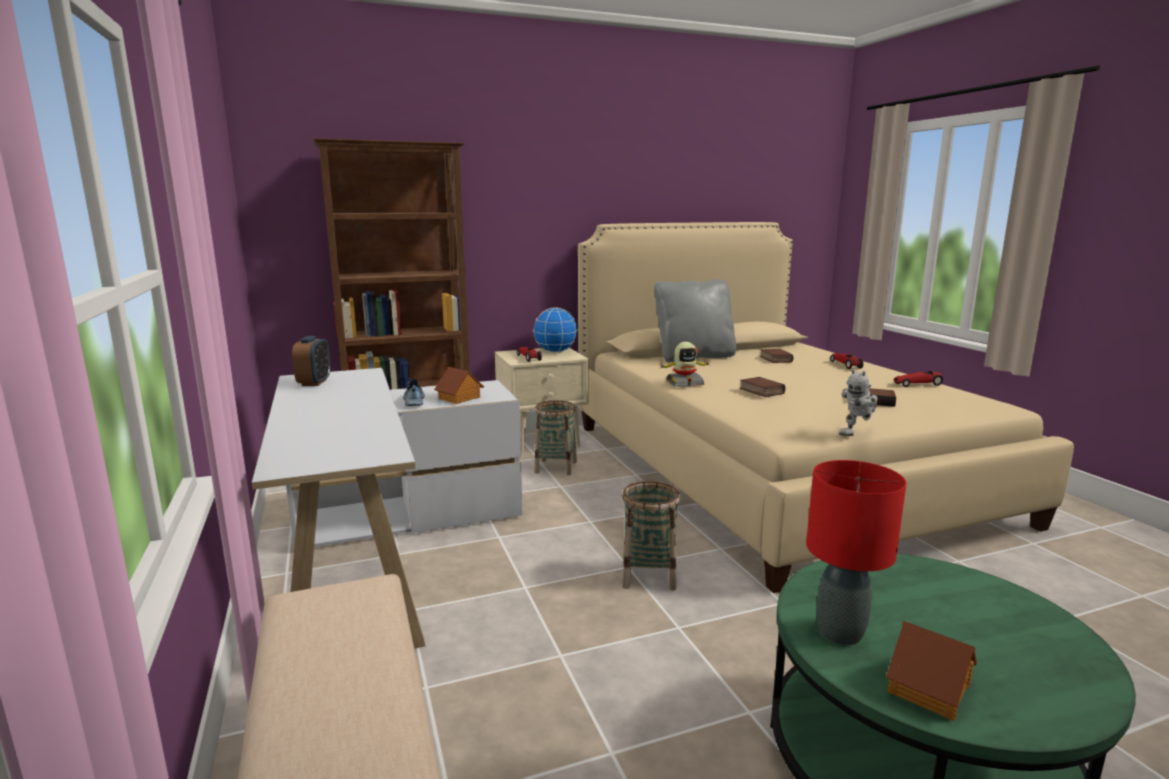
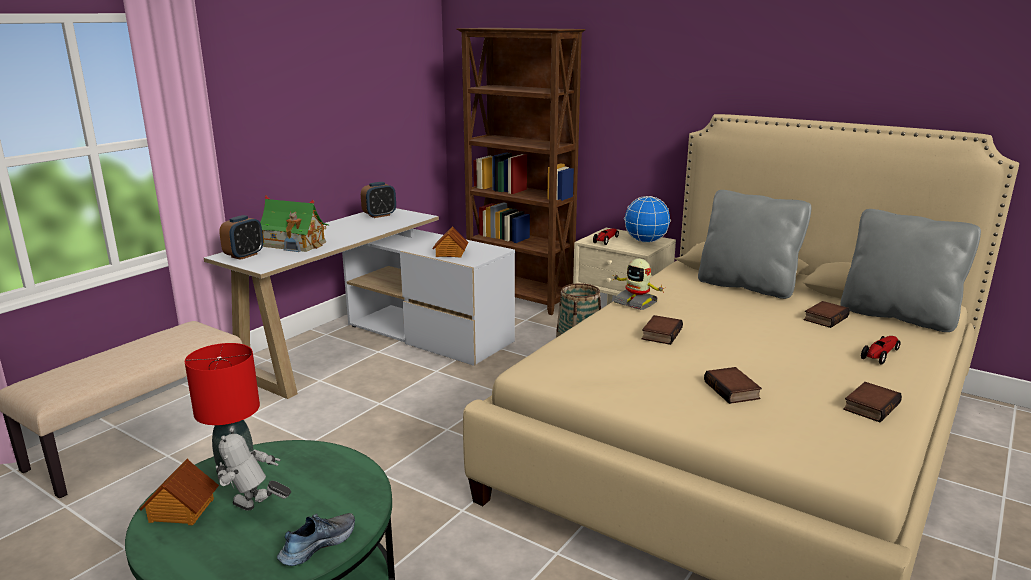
camera: 55 degrees right, 5 degrees up
shoe [403,379,425,406] -> shoe moved to [277,513,355,566]
basket [622,481,680,591] -> none
toy robot [839,369,877,436] -> toy robot moved to [216,428,291,511]
toy car [894,371,943,387] -> book [843,382,902,422]
none -> alarm clock [219,215,263,260]
none -> toy house [260,196,329,252]
none -> grey pillow [841,209,981,332]

